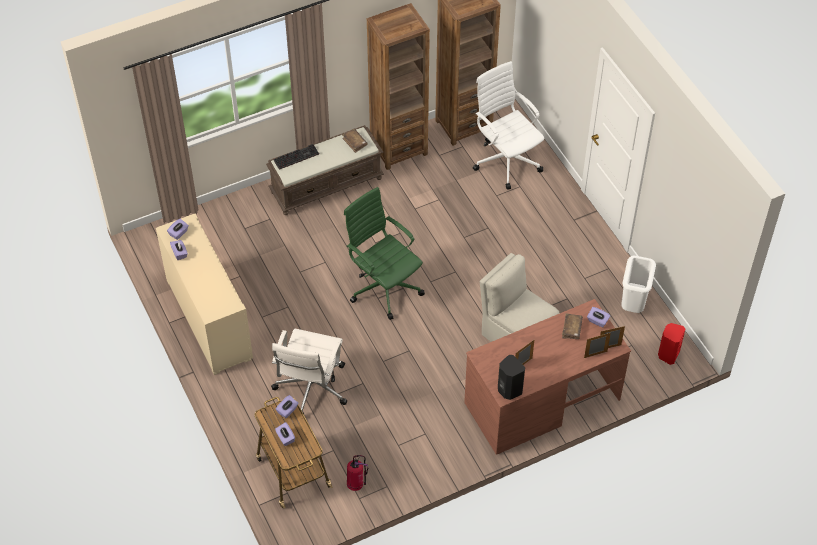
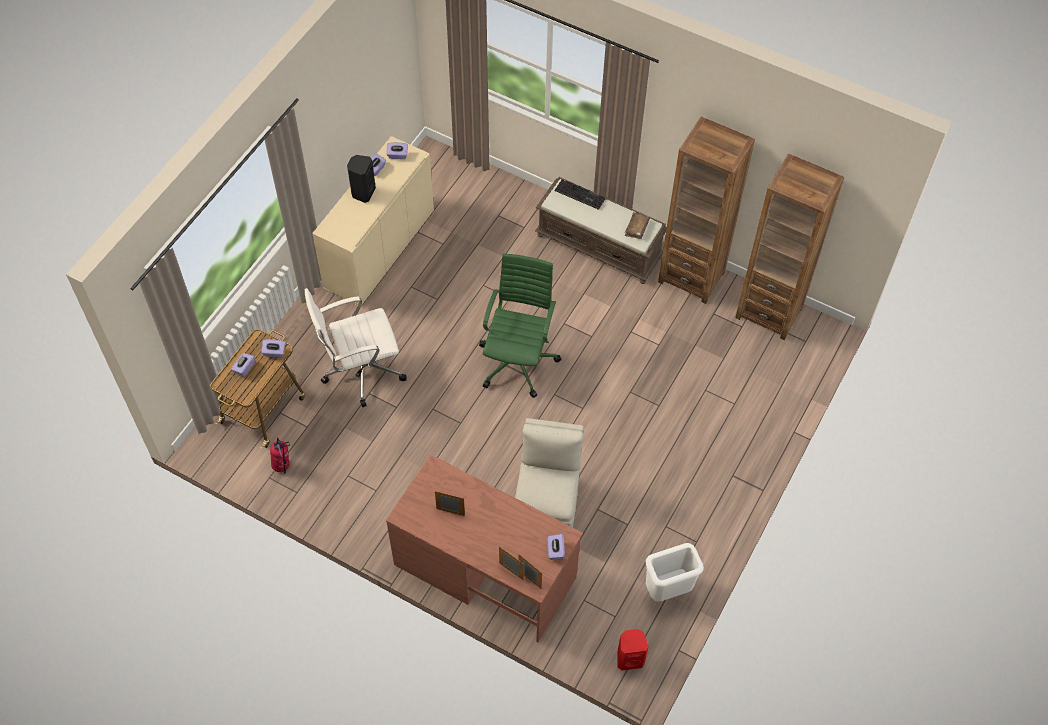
camera: 55 degrees right, 5 degrees up
white office chair [473,61,545,190] -> none
black speaker [498,355,525,400] -> black speaker moved to [347,155,376,203]
brown book [562,313,583,339] -> none

